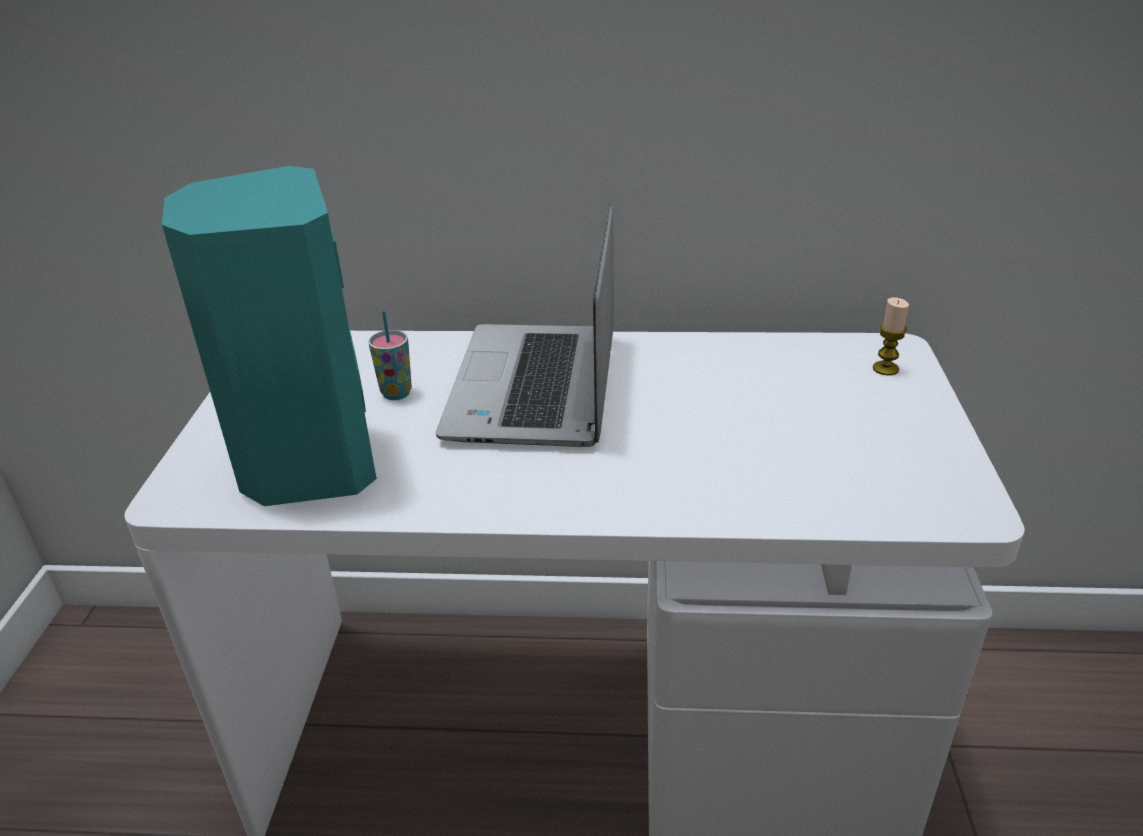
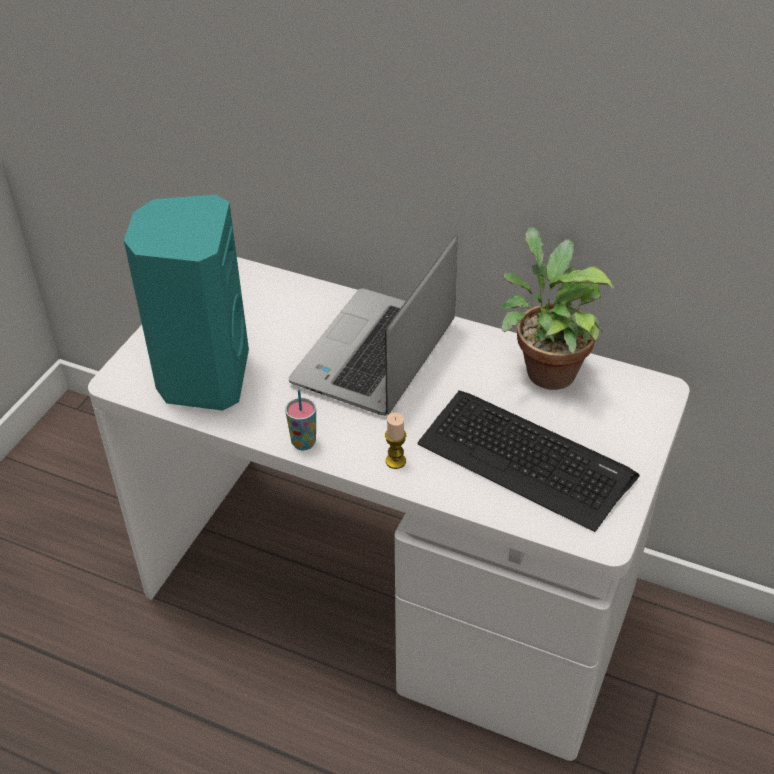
camera: 20 degrees right, 10 degrees up
cup [368,310,412,400] -> cup moved to [285,390,316,451]
candle [873,297,909,375] -> candle moved to [385,413,406,469]
none -> keyboard [418,391,640,532]
none -> potted plant [501,227,614,390]

